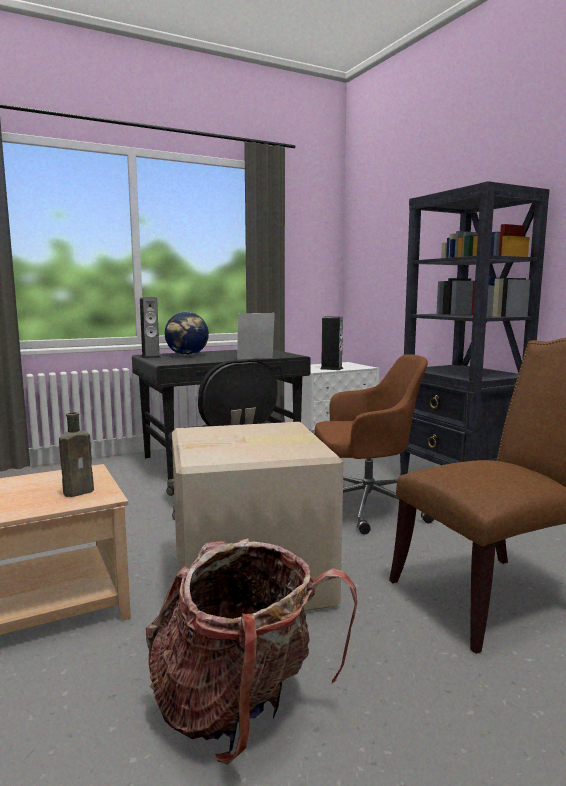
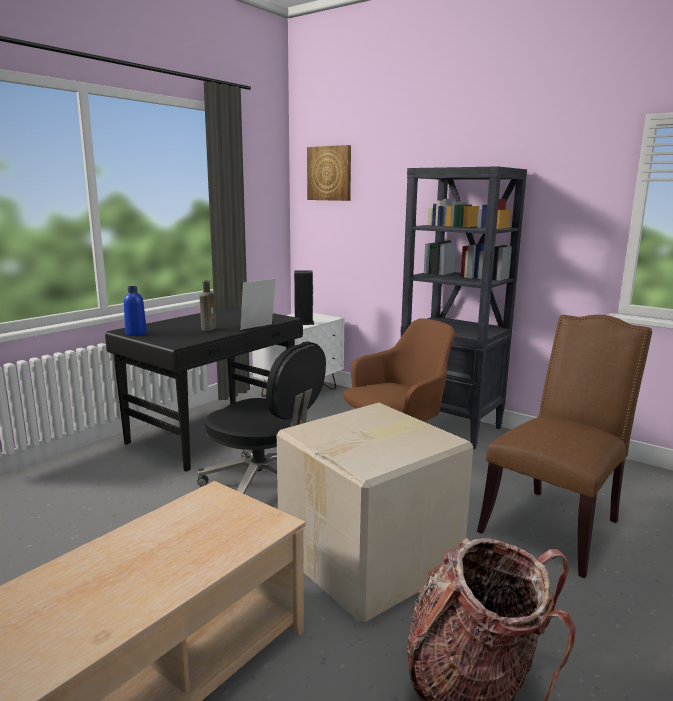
camera: 25 degrees left, 5 degrees up
brown bottle [59,412,94,497] -> brown bottle moved to [200,280,217,331]
speaker [140,297,161,359] -> blue bottle [124,286,147,336]
globe [165,312,209,356] -> none
none -> picture [307,145,351,201]

